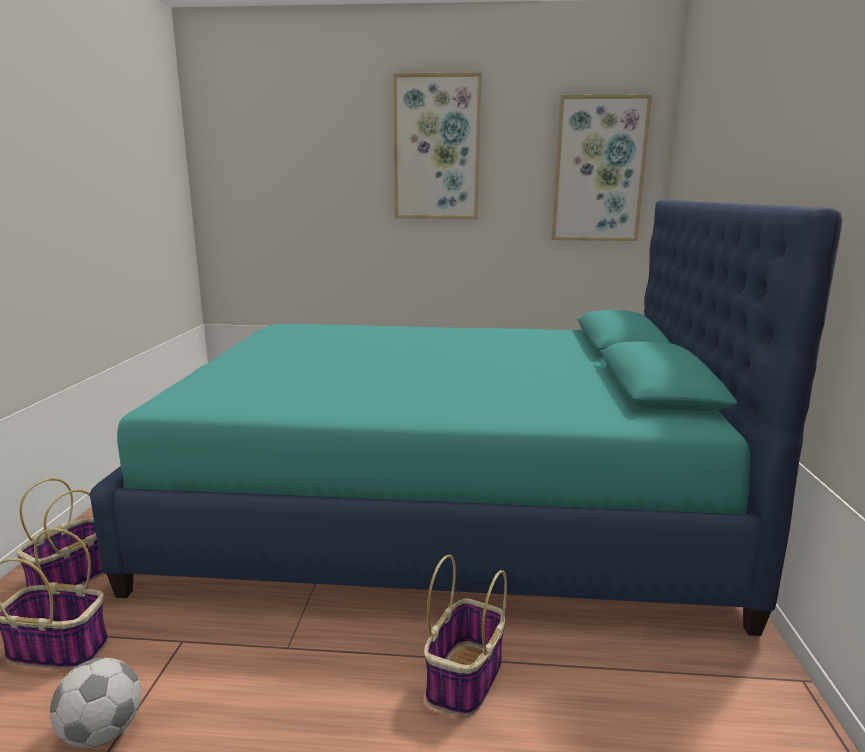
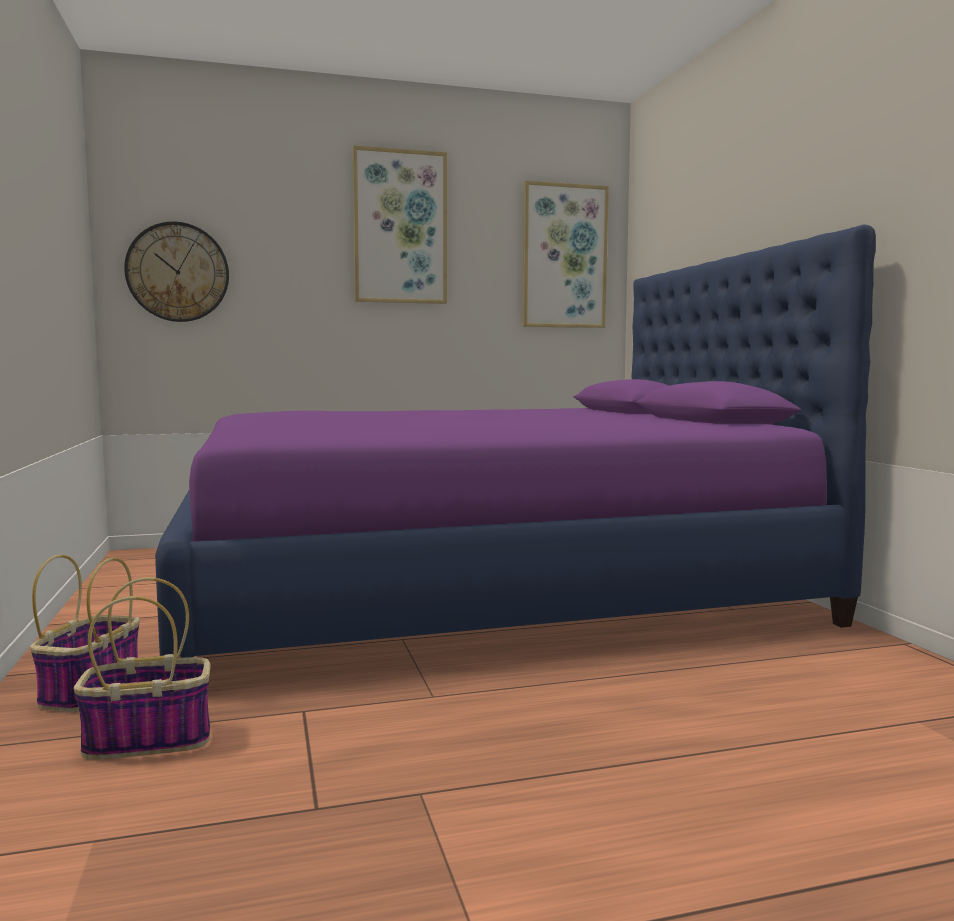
camera: 20 degrees left, 10 degrees down
football [50,657,141,748] -> none
turquoise bed [90,199,842,636] -> purple bed [155,225,876,658]
basket [424,555,507,716] -> none
none -> wall clock [124,221,229,322]

